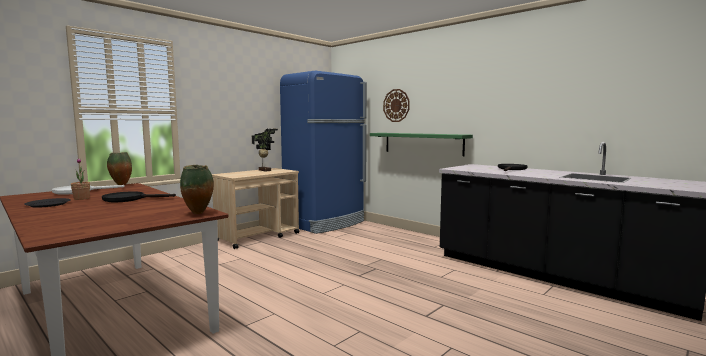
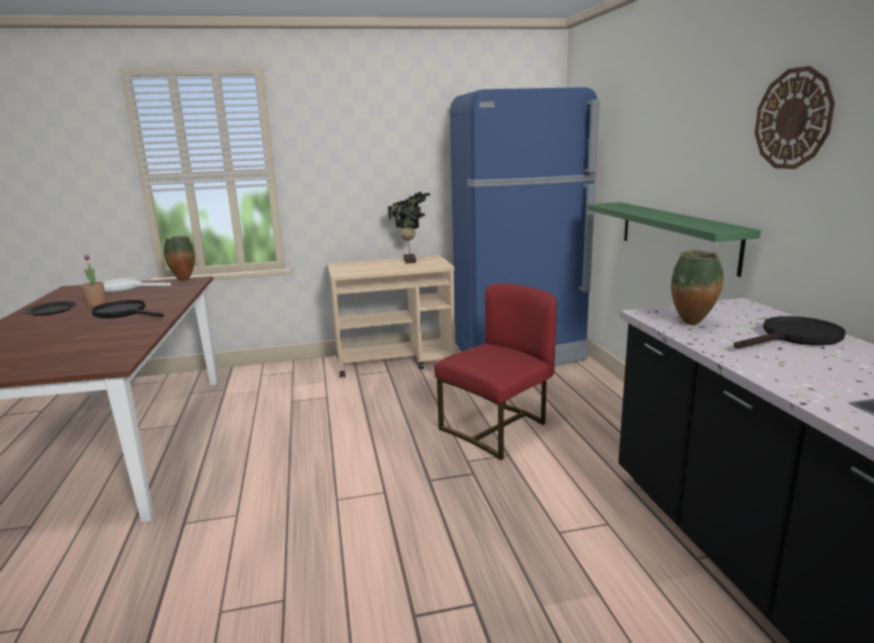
camera: 35 degrees right, 10 degrees up
vase [180,165,214,214] -> vase moved to [671,250,724,325]
wall clock [383,89,410,122] -> wall clock moved to [755,66,835,169]
none -> red chair [434,283,557,460]

